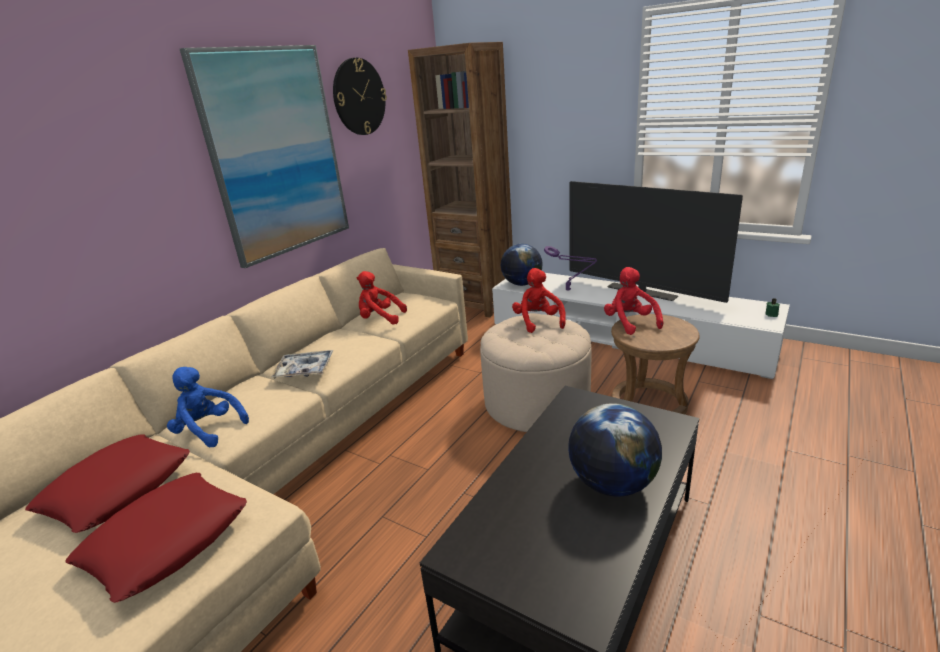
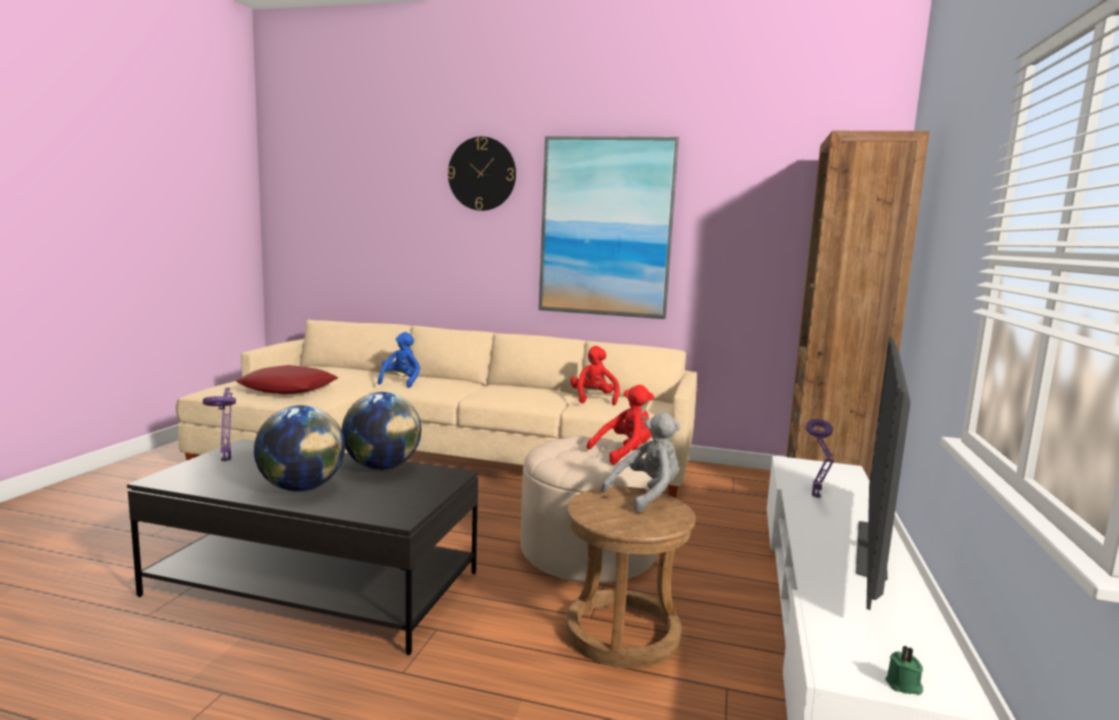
camera: 70 degrees right, 15 degrees down
red pillow [25,434,190,533] -> none
tray [269,350,333,378] -> none
wall clock [333,58,387,135] -> wall clock moved to [447,136,516,211]
globe [501,244,543,286] -> globe moved to [342,392,422,470]
red plush toy [604,267,663,335] -> grey plush toy [601,413,681,513]
none -> purple table lamp [203,388,236,461]

